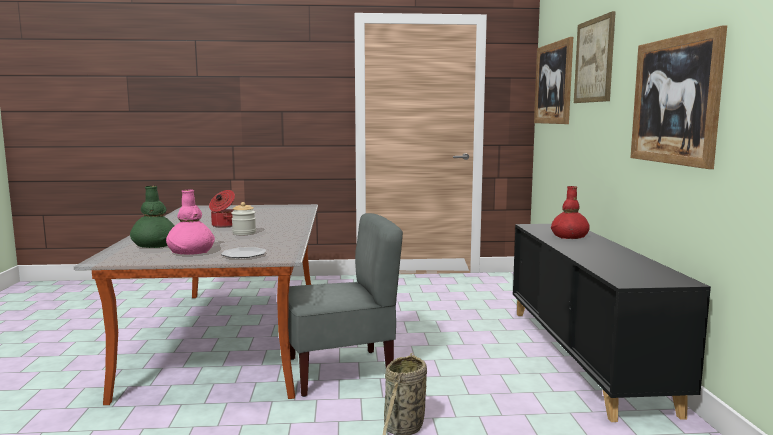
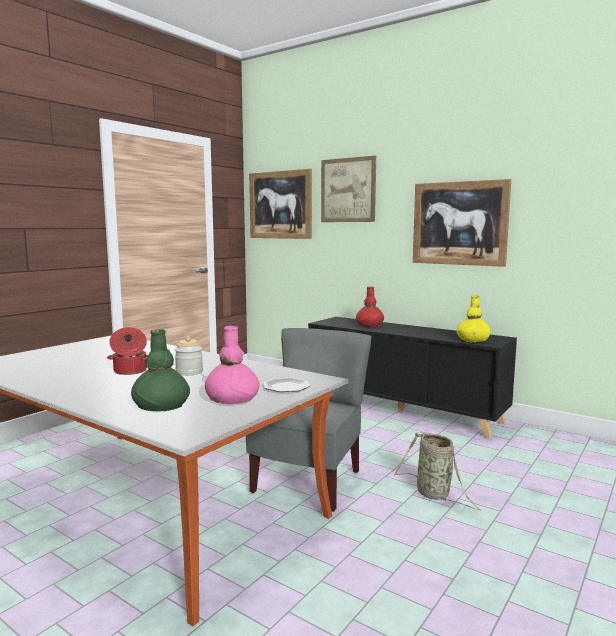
camera: 50 degrees left, 0 degrees up
none -> yellow vase [456,295,491,342]

